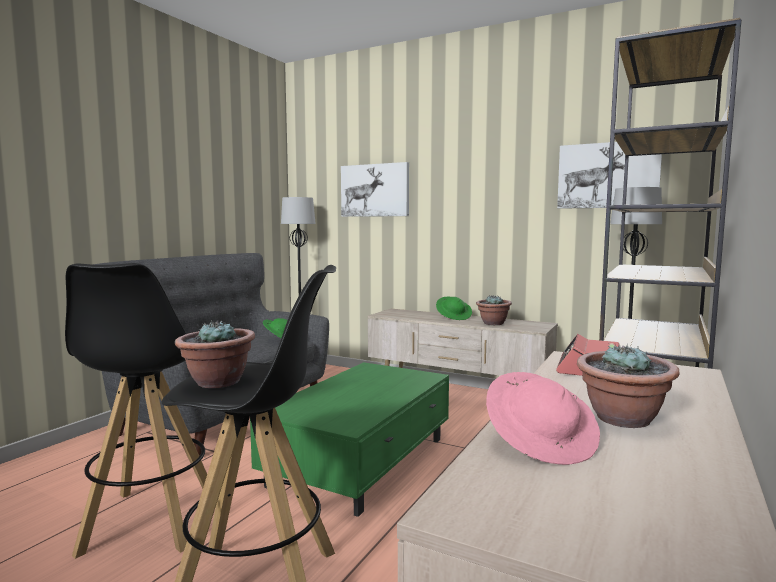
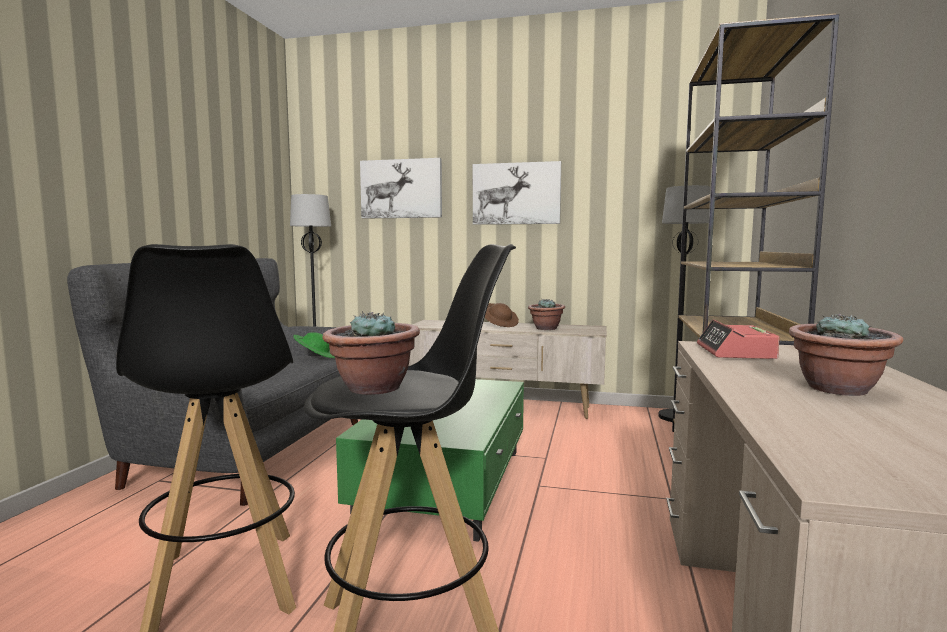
camera: 15 degrees left, 0 degrees up
green hat [436,297,472,320] -> brown hat [485,303,519,327]
pink hat [486,372,600,465] -> none
picture [557,142,662,209] -> picture moved to [473,161,561,225]

